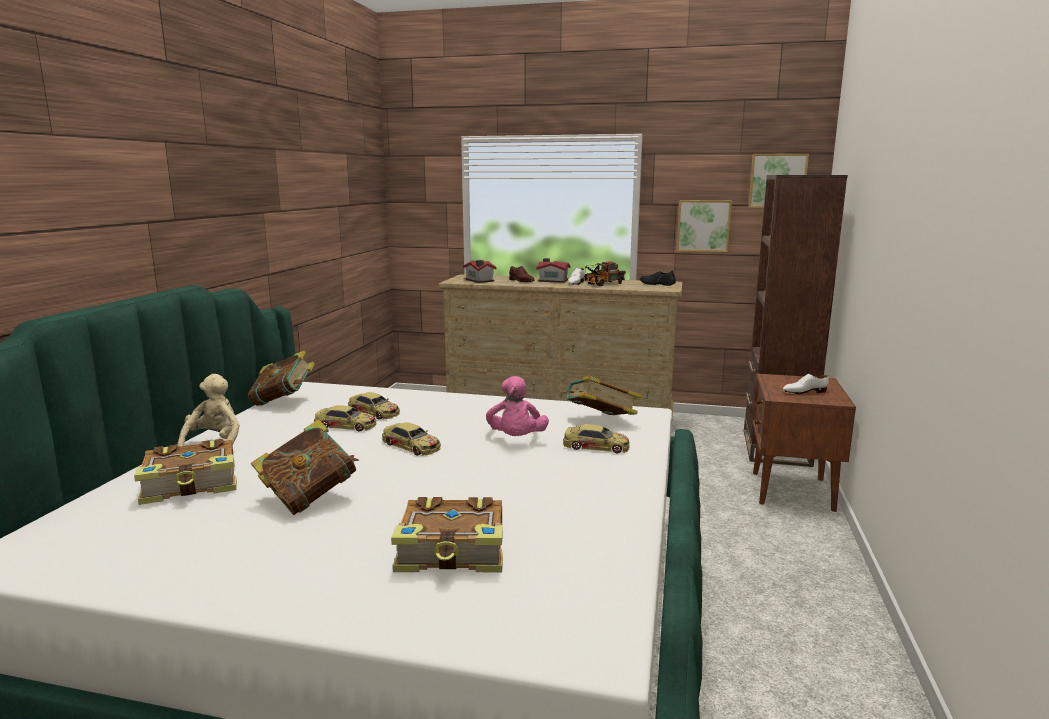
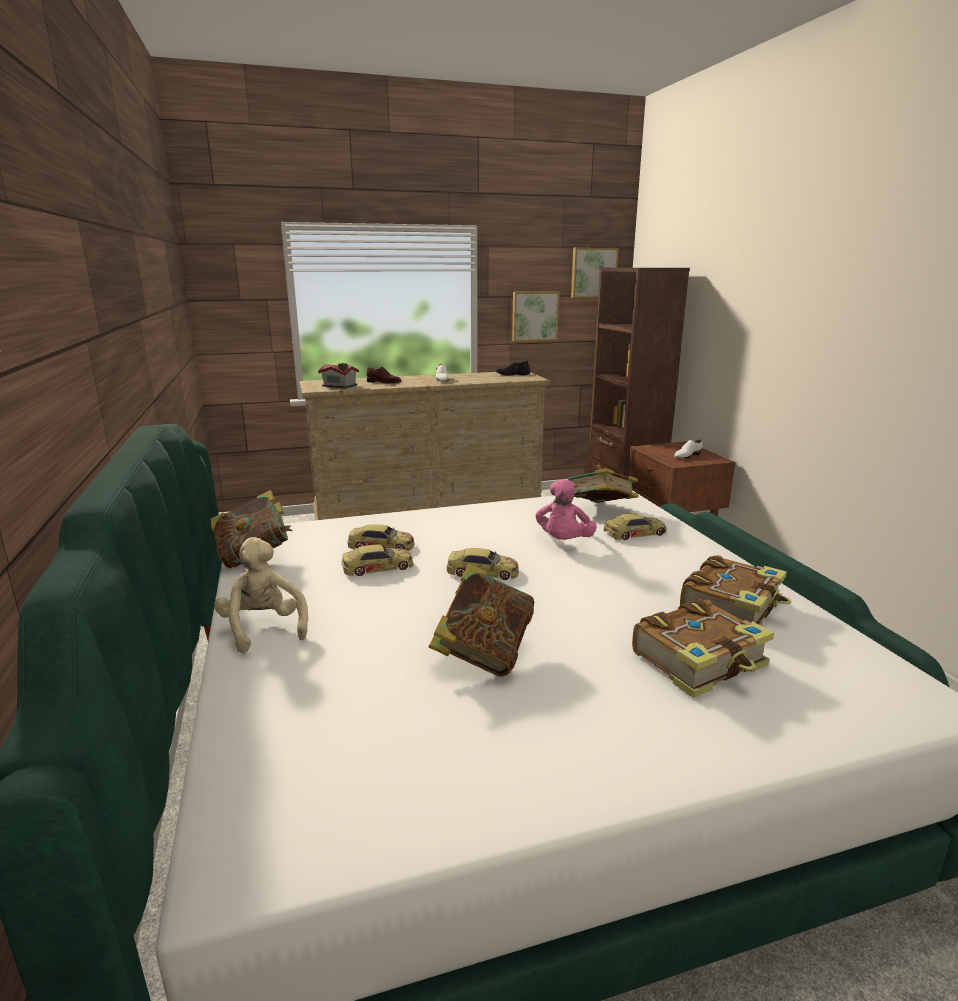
camera: 30 degrees left, 5 degrees up
book [134,439,237,505] -> book moved to [680,555,791,626]
pink plush toy [486,376,549,436] -> pink plush toy turned 45 degrees clockwise [535,479,597,540]
toy house [536,258,570,283] -> none
toy truck [585,261,626,286] -> none

